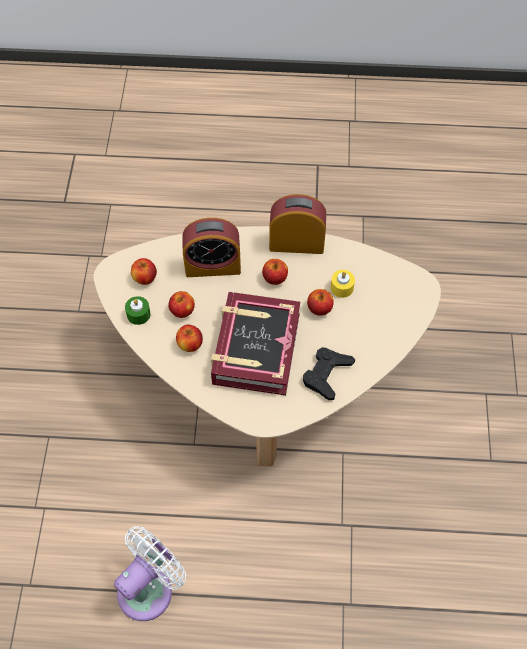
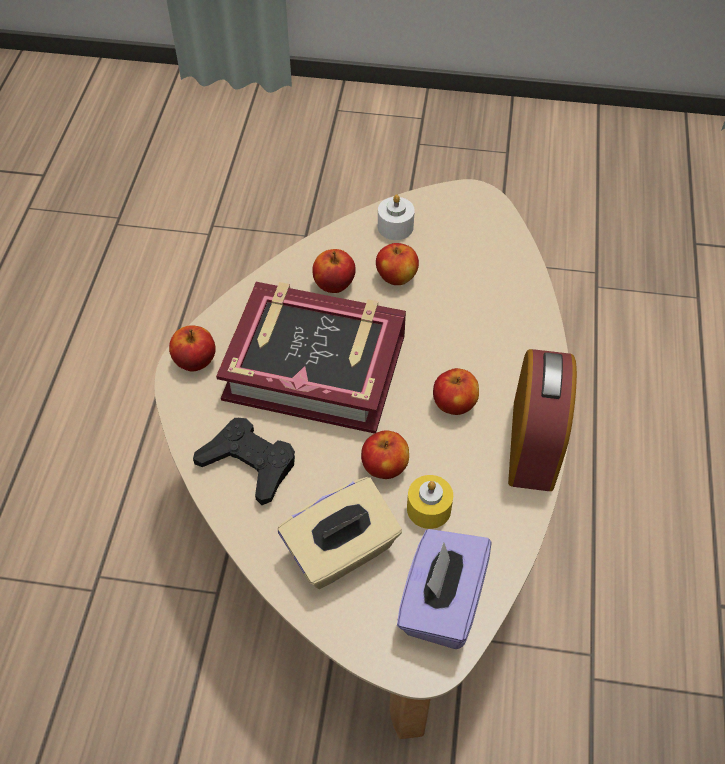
camera: 95 degrees right, 5 degrees down
white fan [114,526,186,621] -> none
green candle [125,296,151,325] -> white candle [378,195,415,240]
apple [131,258,157,285] -> apple moved to [169,325,216,372]
alarm clock [182,218,241,277] -> none
none -> beige tissue box [278,477,402,589]
none -> purple tissue box [397,529,492,649]

